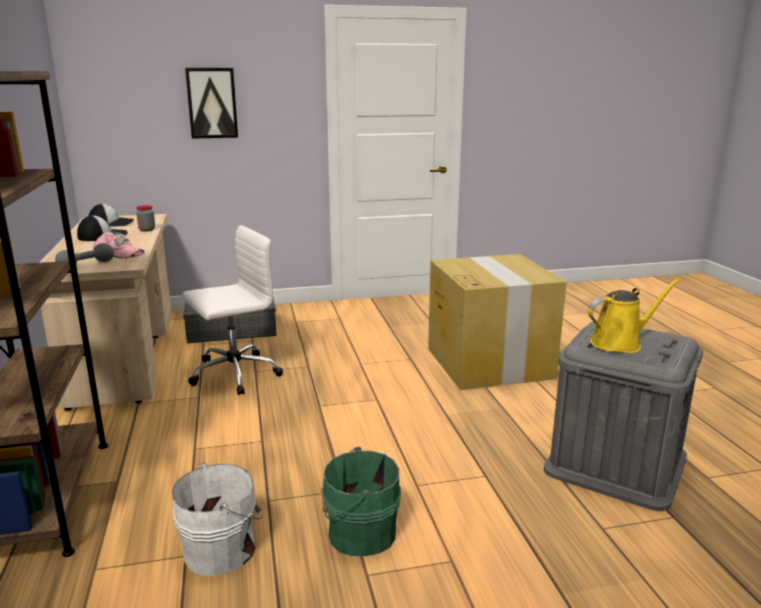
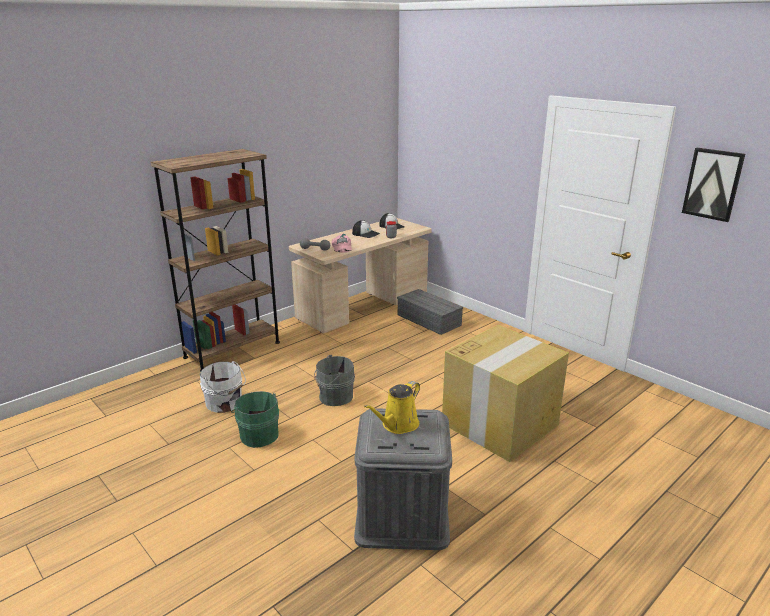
camera: 60 degrees right, 5 degrees up
white office chair [182,225,283,395] -> none
picture [185,68,238,139] -> picture moved to [682,148,745,222]
yellow watering can [588,278,681,353] -> yellow watering can turned 90 degrees clockwise [364,381,420,434]
none -> grey bucket [314,355,355,406]

